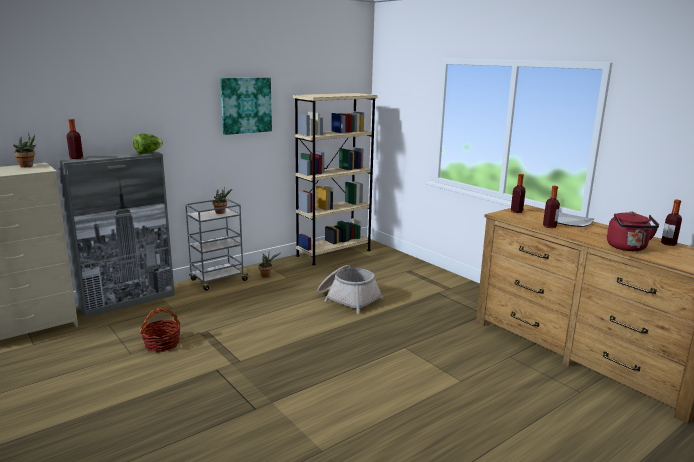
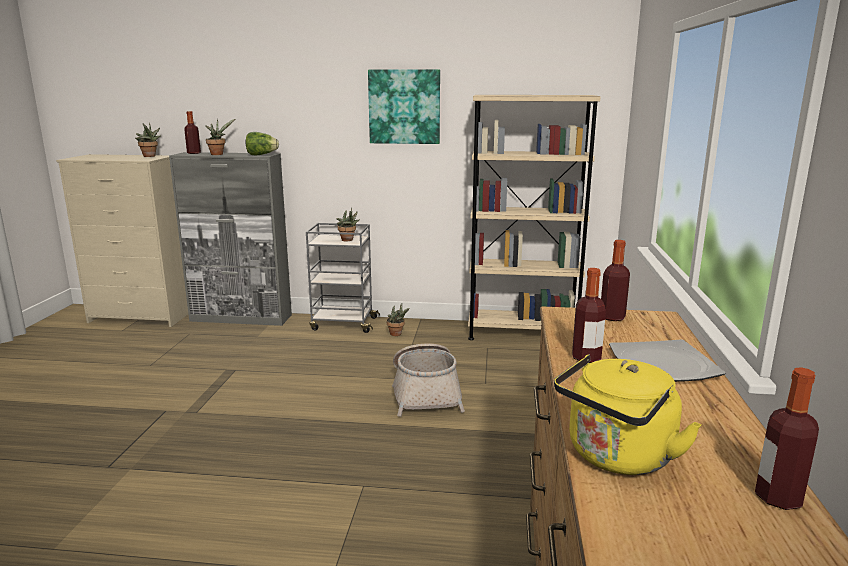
camera: 45 degrees right, 0 degrees up
basket [140,308,181,352] -> none
red kettle [607,211,659,251] -> yellow kettle [554,354,701,475]
none -> potted plant [205,119,235,155]

